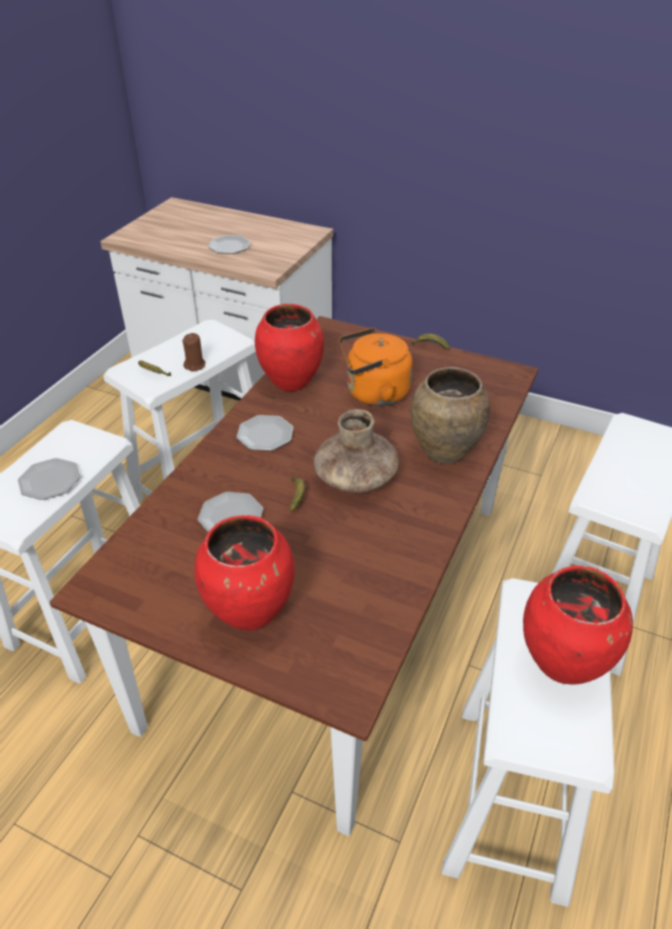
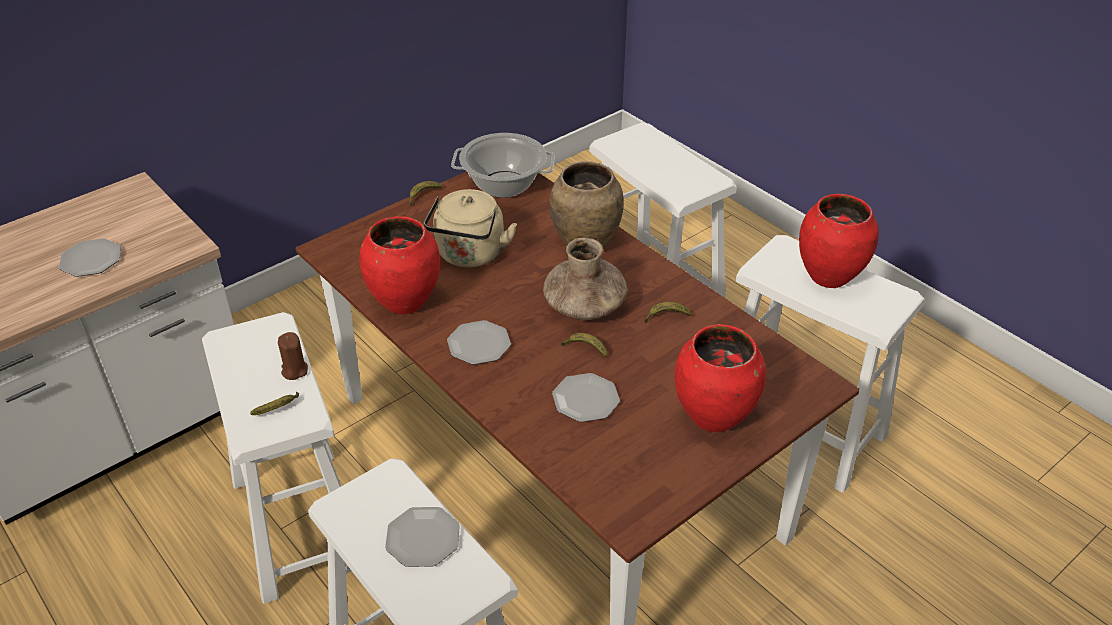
camera: 65 degrees left, 0 degrees up
orange kettle [339,328,413,406] -> beige kettle [424,189,517,267]
none -> cooking pot [451,133,555,198]
none -> banana [644,302,691,323]

